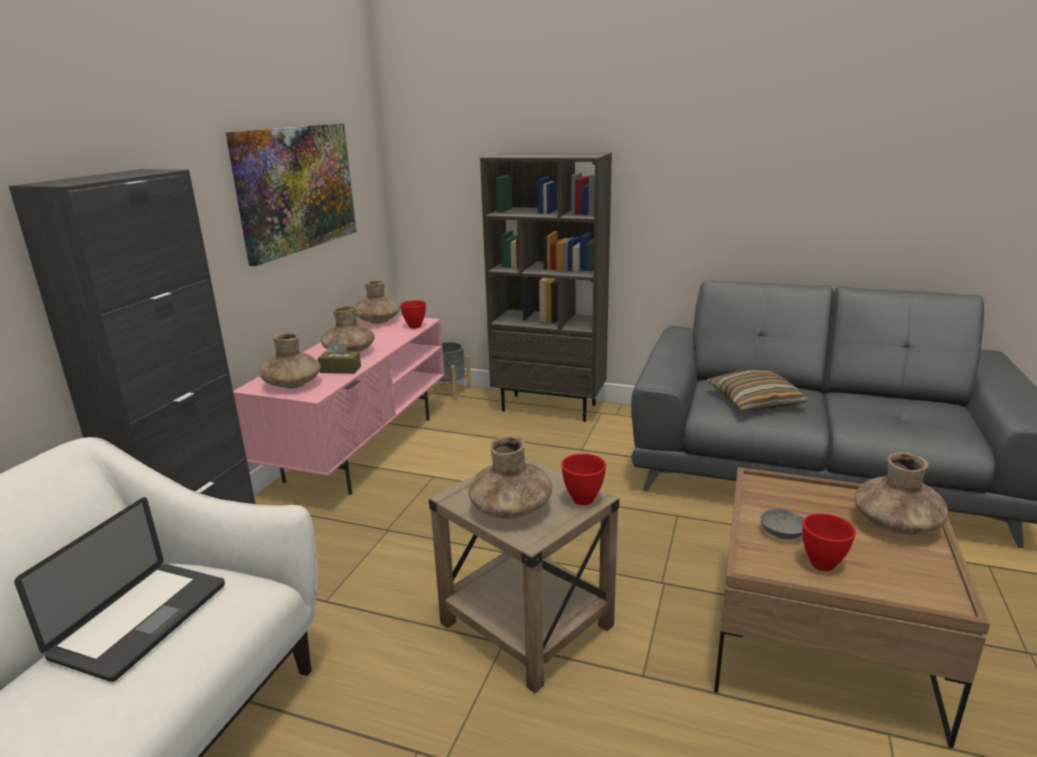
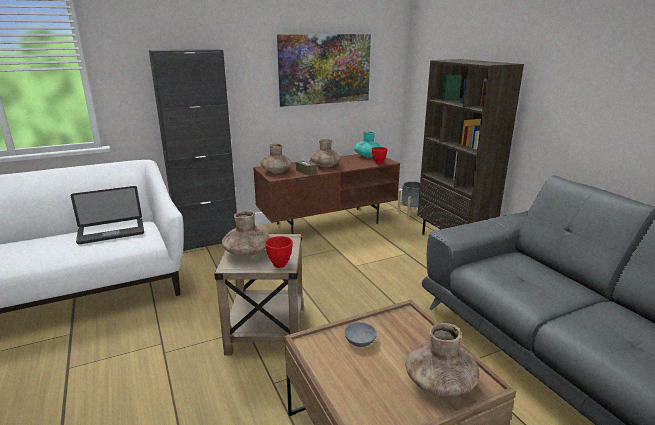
camera: 45 degrees right, 0 degrees up
pink tv stand [233,315,445,495] -> brown tv stand [253,154,400,234]
brown vase [355,280,400,324] -> turquoise vase [354,131,381,157]
pillow [707,370,809,411] -> none
red bowl [803,513,856,571] -> none

